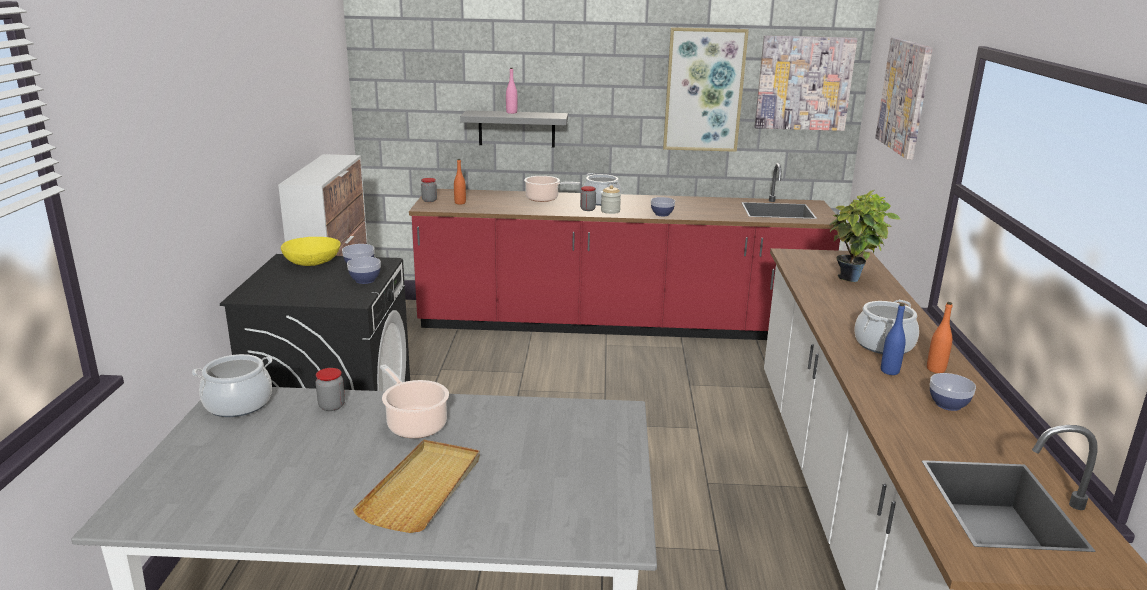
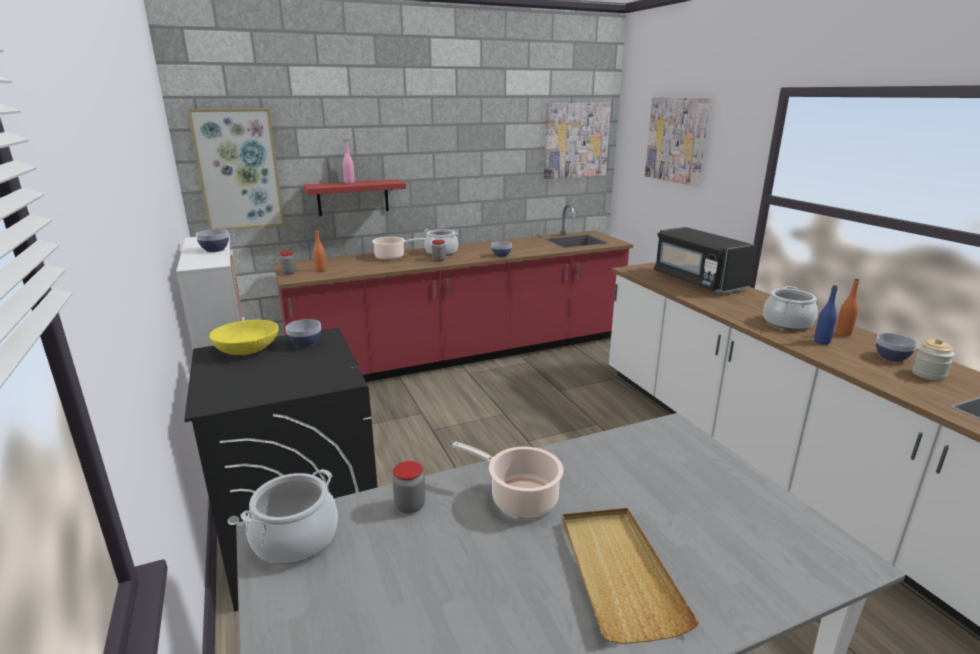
camera: 25 degrees left, 0 degrees up
bowl [347,257,381,284] -> bowl moved to [196,229,229,252]
grey shelf [460,110,568,147] -> red shelf [303,179,406,216]
jar [601,185,621,214] -> jar moved to [912,338,954,381]
picture [663,27,749,152] -> picture moved to [187,108,285,230]
potted plant [829,190,901,282] -> black microwave [654,227,757,293]

